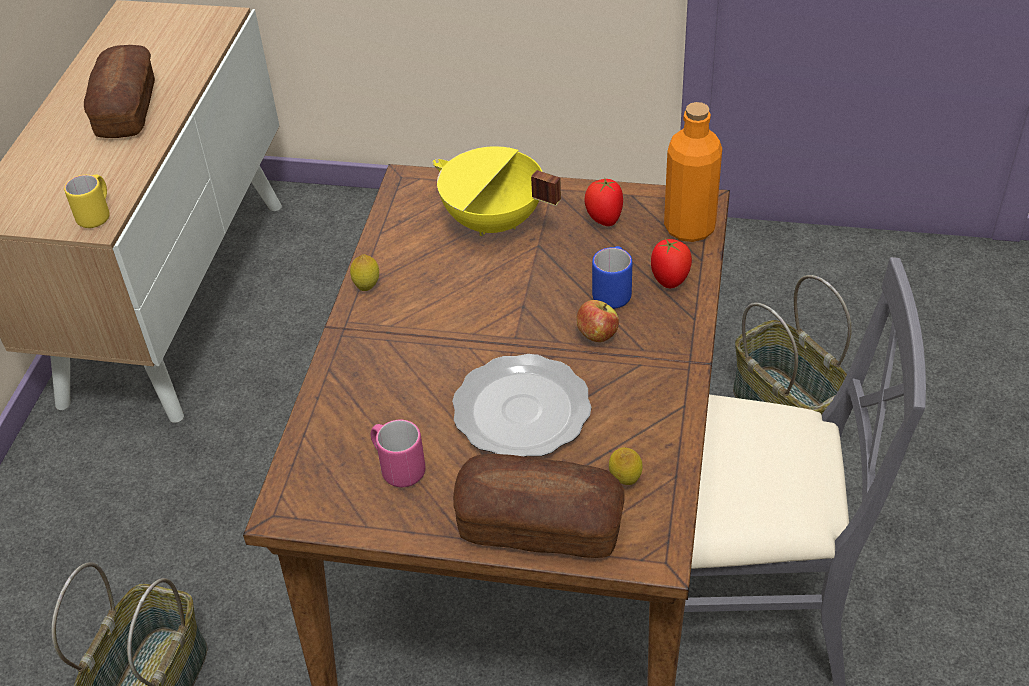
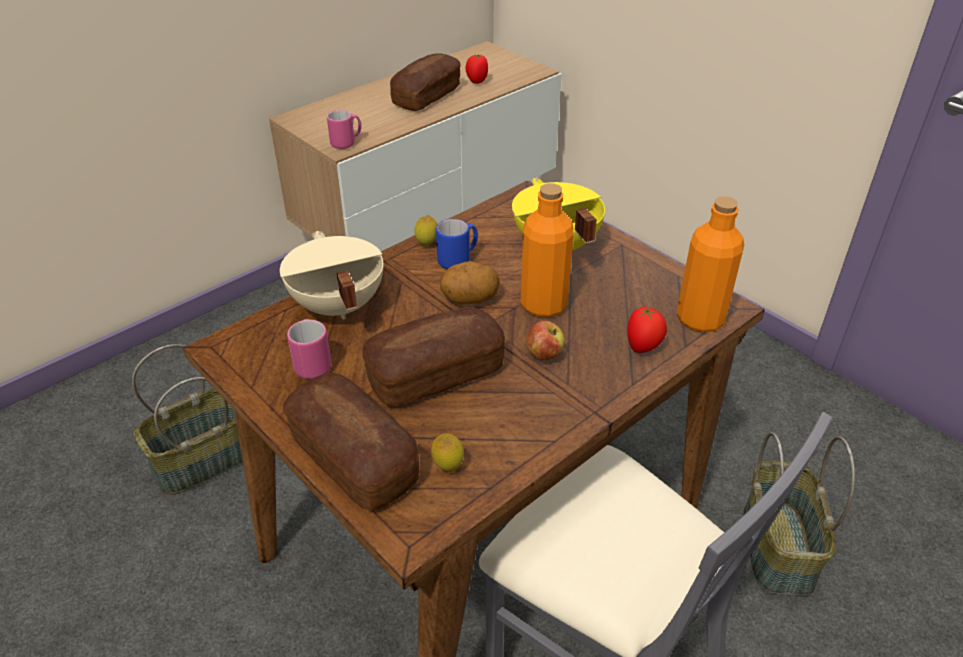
camera: 35 degrees right, 5 degrees down
yellow mug [64,174,110,228] -> pink mug [327,110,361,149]
plate [452,354,591,457] -> bread [362,307,505,406]
tomato [585,177,623,226] -> tomato moved to [466,55,488,84]
blue mug [592,246,632,309] -> blue mug moved to [436,219,478,269]
none -> beige cooking pot [280,231,383,320]
none -> potato [440,261,500,304]
none -> orange bottle [520,183,574,317]

